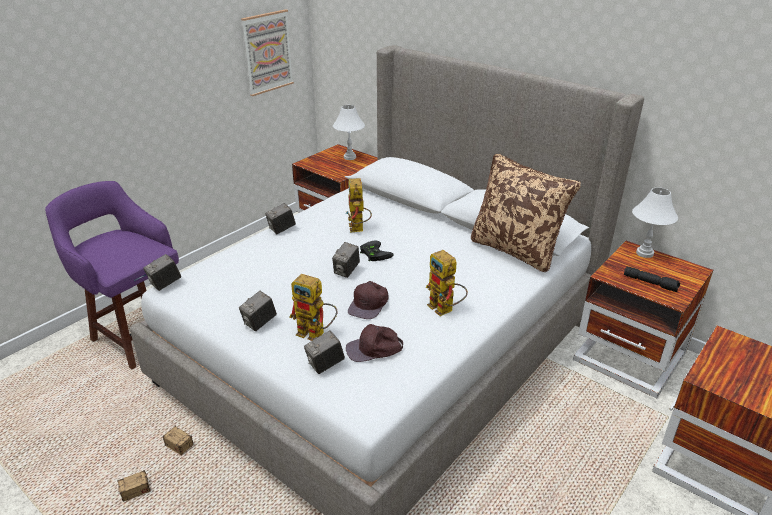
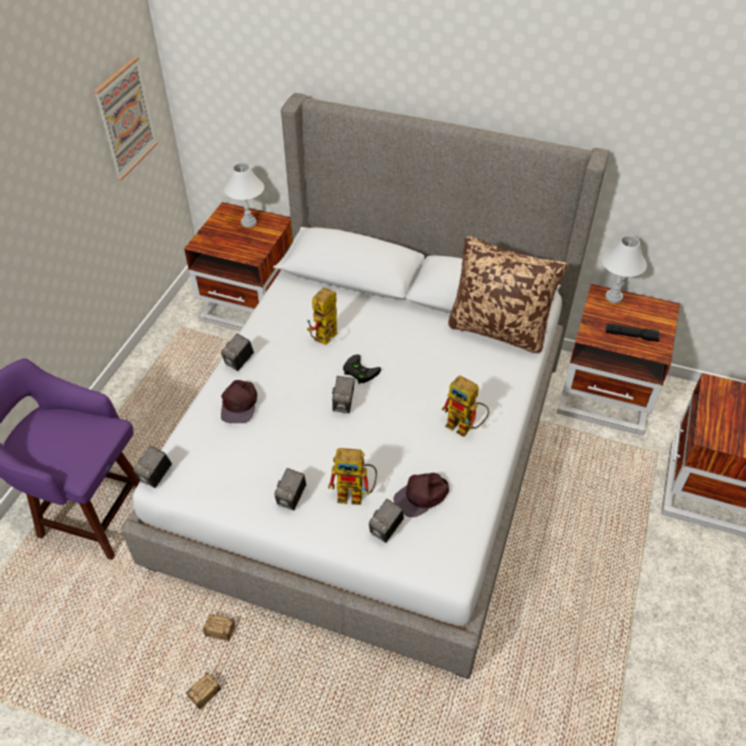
camera: 20 degrees left, 15 degrees up
toy robot [346,178,372,233] -> toy robot turned 60 degrees clockwise [307,287,337,345]
brown cap [348,281,389,319] -> brown cap moved to [221,380,257,423]

